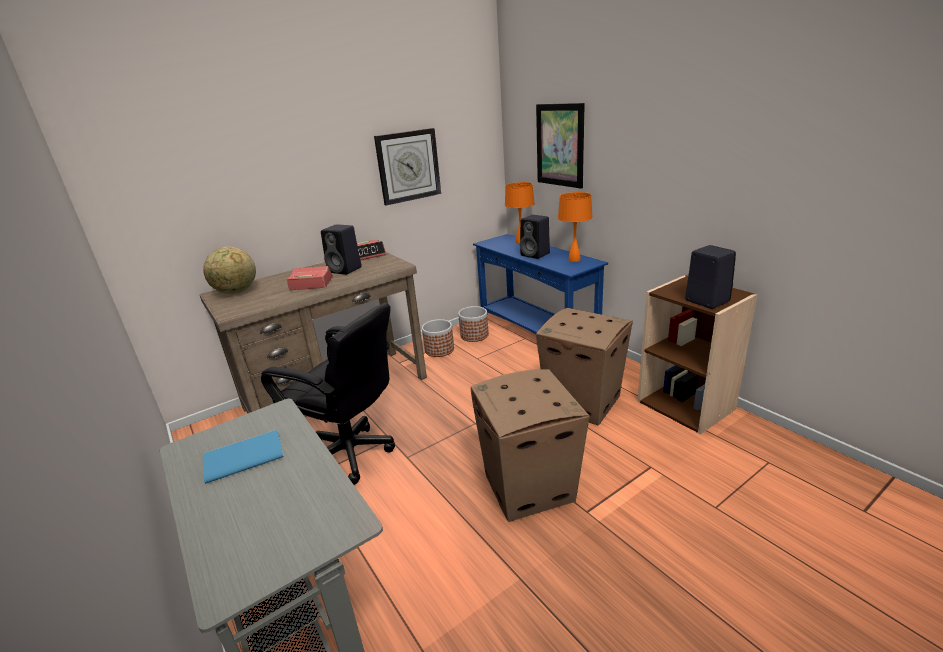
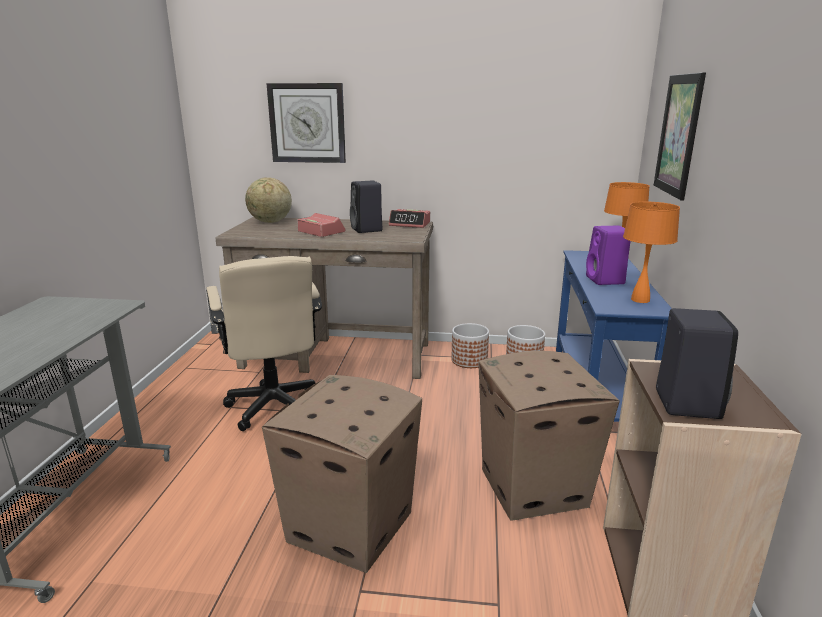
camera: 40 degrees right, 5 degrees down
blue book [204,430,284,484] -> none
black office chair [261,302,395,485] -> beige office chair [206,256,322,431]
wall clock [374,128,441,206] -> wall clock moved to [266,83,346,163]
black speaker [520,215,550,259] -> purple speaker [586,226,631,285]

